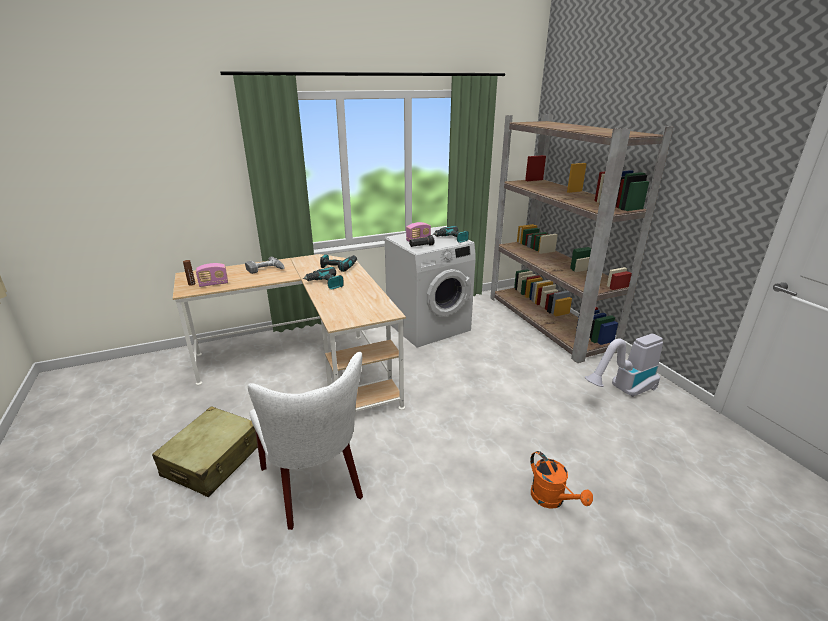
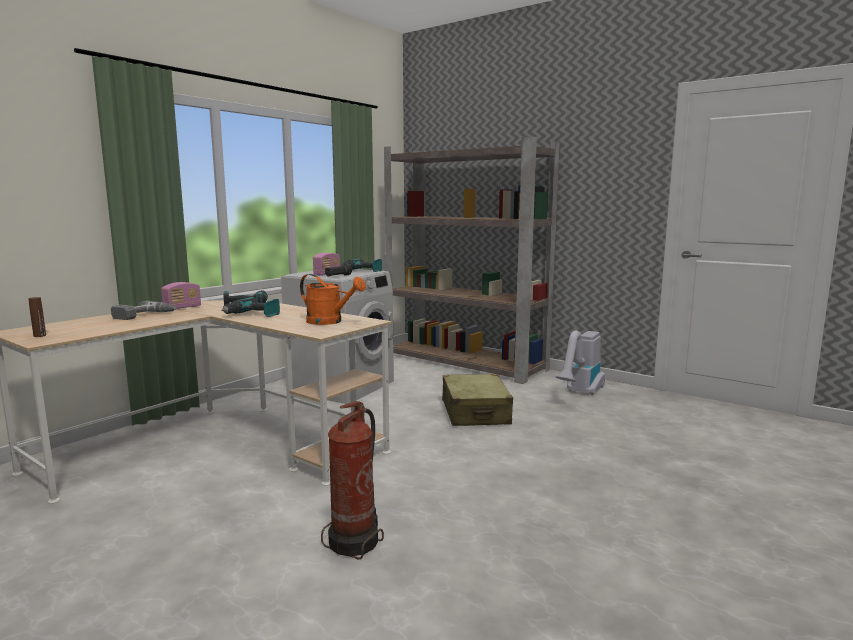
camera: 30 degrees left, 15 degrees down
beige suitcase [152,406,258,497] -> beige suitcase moved to [442,374,513,426]
radio [196,263,228,287] -> radio moved to [161,282,201,309]
white chair [248,352,363,530] -> fire extinguisher [321,401,384,559]
orange watering can [530,451,593,509] -> orange watering can moved to [300,274,366,325]

